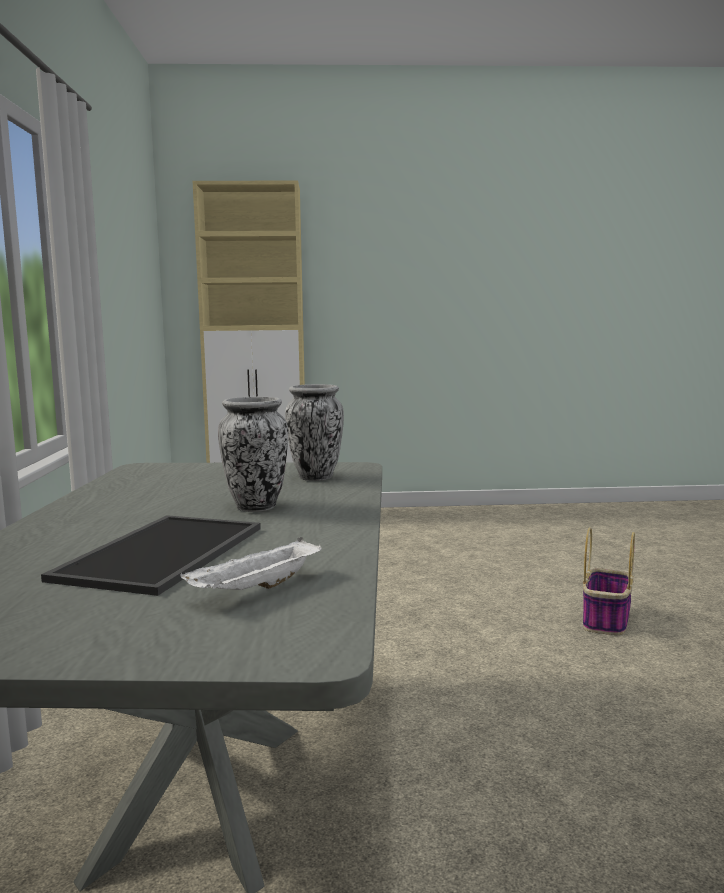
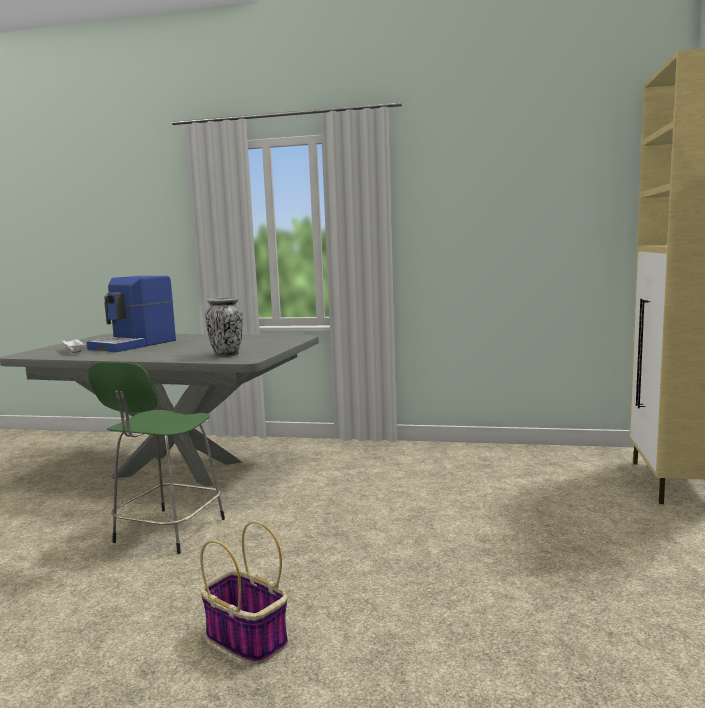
camera: 105 degrees right, 0 degrees up
tray [41,515,261,596] -> coffee machine [87,276,176,352]
vase [218,396,288,512] -> none
none -> green stool [88,362,225,554]

